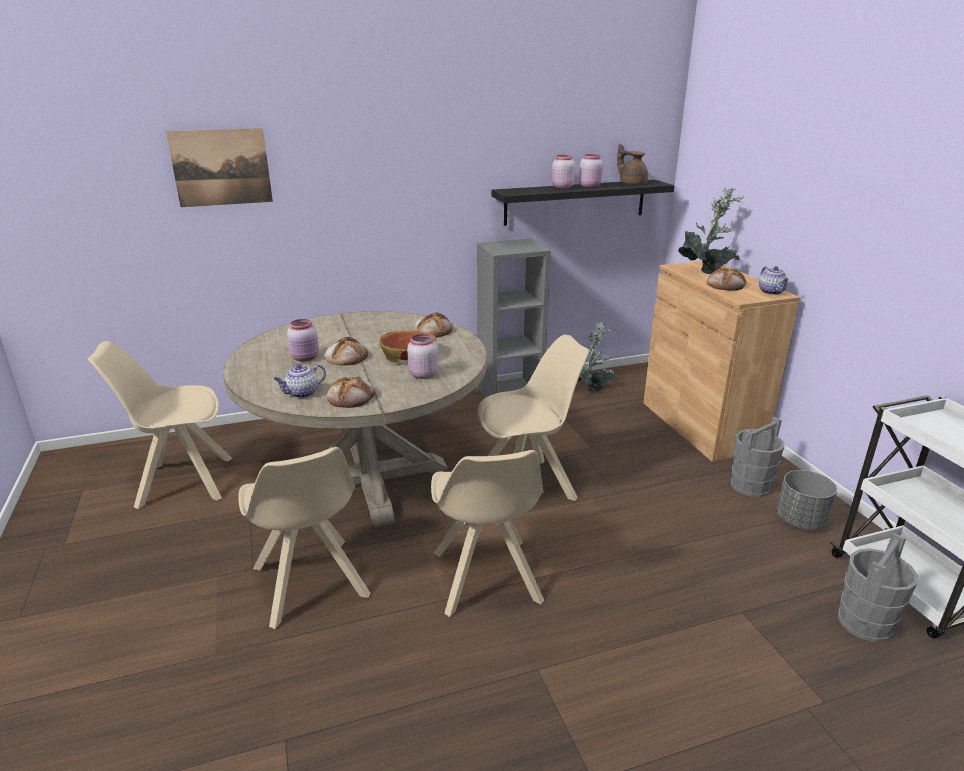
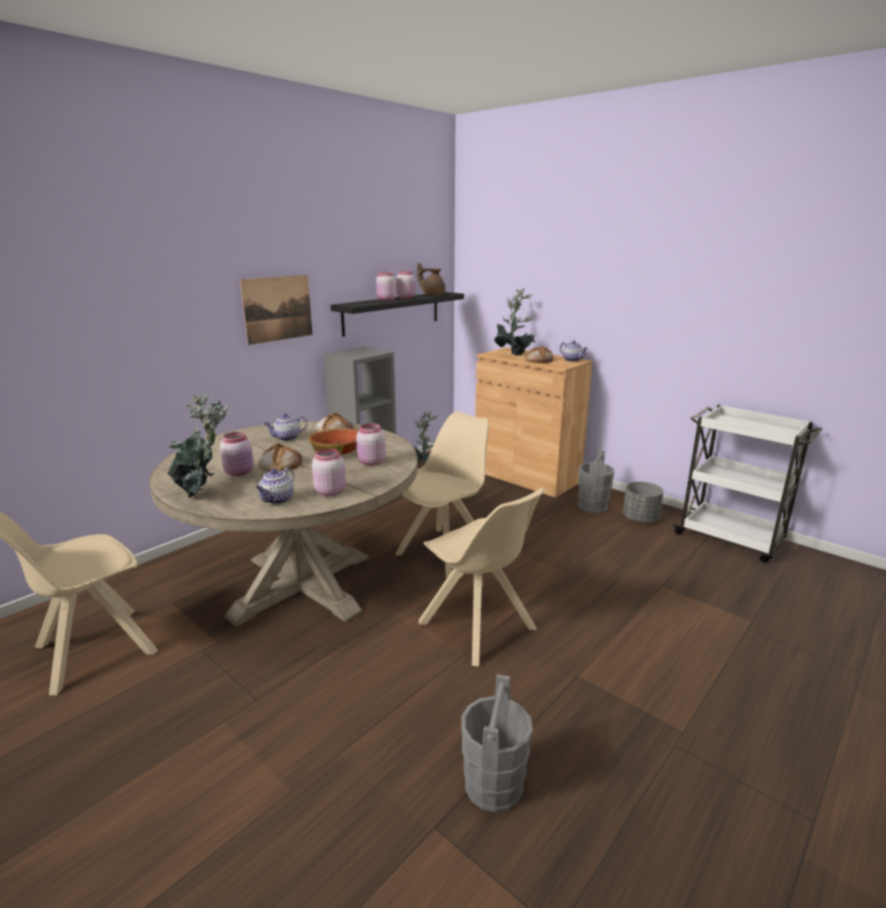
camera: 30 degrees left, 5 degrees down
picture [166,128,273,207] -> picture moved to [240,275,313,345]
beige chair [238,447,370,629] -> none
bread [327,376,375,408] -> pink jar [312,448,346,496]
grey bucket [838,533,918,642] -> grey bucket moved to [461,674,533,812]
none -> potted plant [167,393,229,499]
none -> teapot [264,413,308,441]

